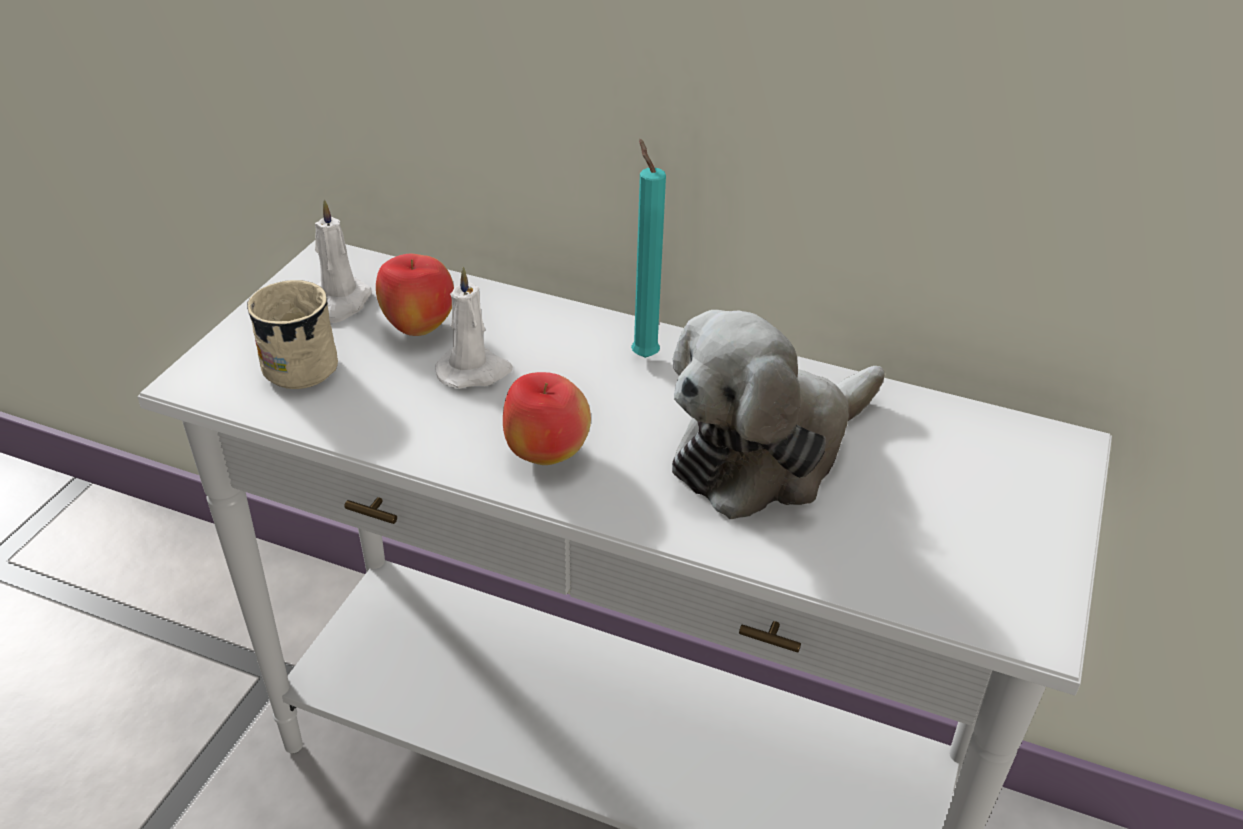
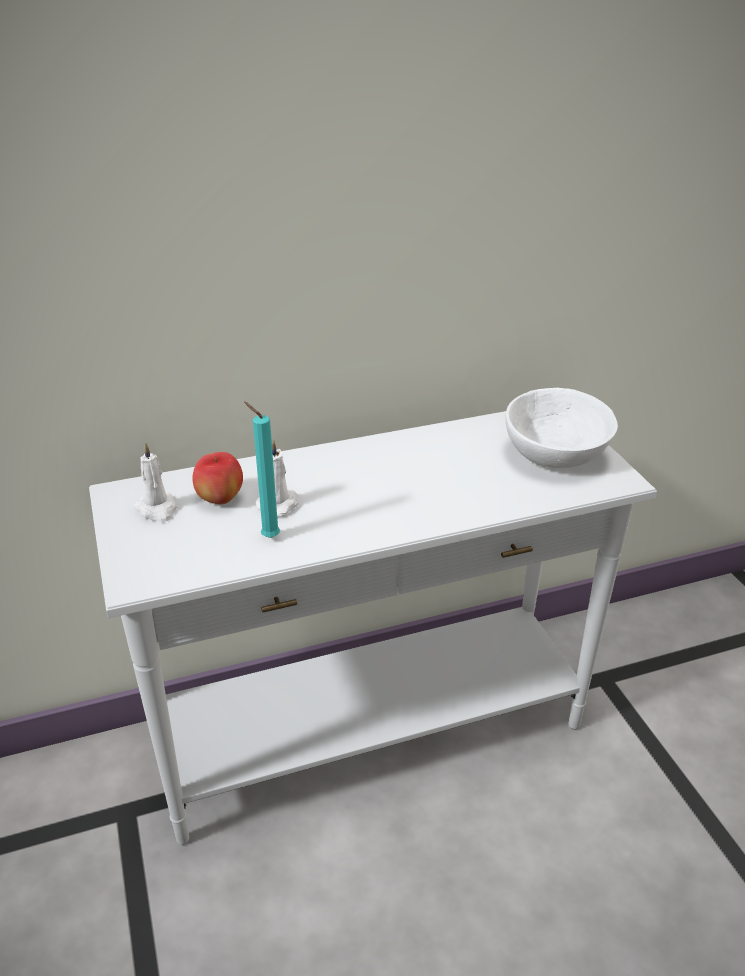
camera: 40 degrees left, 5 degrees down
beige mug [247,280,338,389] -> none
apple [503,372,591,465] -> none
turquoise candle [631,139,666,358] -> turquoise candle moved to [244,401,280,538]
plush toy [672,310,885,519] -> none
none -> white bowl [506,388,618,468]

